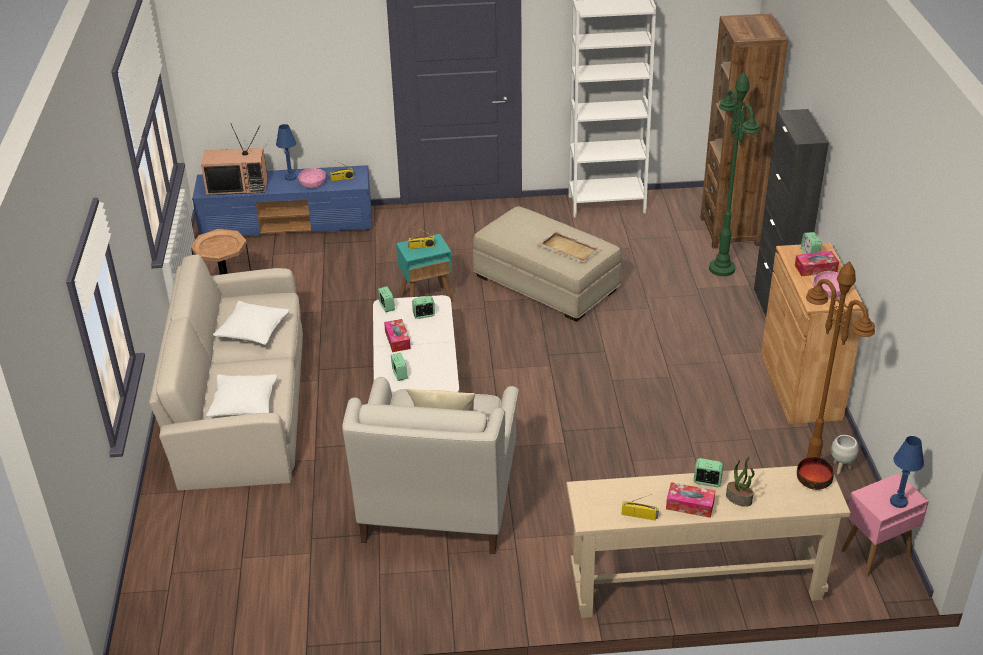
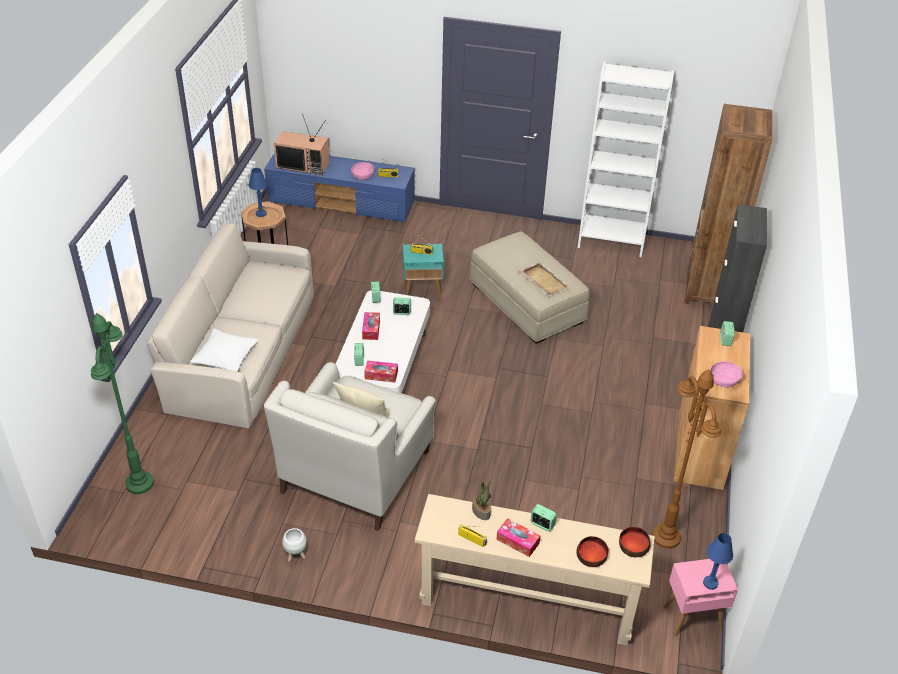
camera: 15 degrees right, 5 degrees up
white pillow [213,301,290,345] -> none
blue table lamp [276,124,297,181] -> blue table lamp moved to [249,168,267,217]
green floor lamp [709,72,759,276] -> green floor lamp moved to [91,313,154,494]
potted plant [726,456,754,507] -> potted plant moved to [472,481,492,520]
tissue box [795,251,839,276] -> tissue box moved to [364,360,398,382]
white planter [831,435,859,475] -> white planter moved to [282,528,307,562]
none -> bowl [576,536,609,567]

